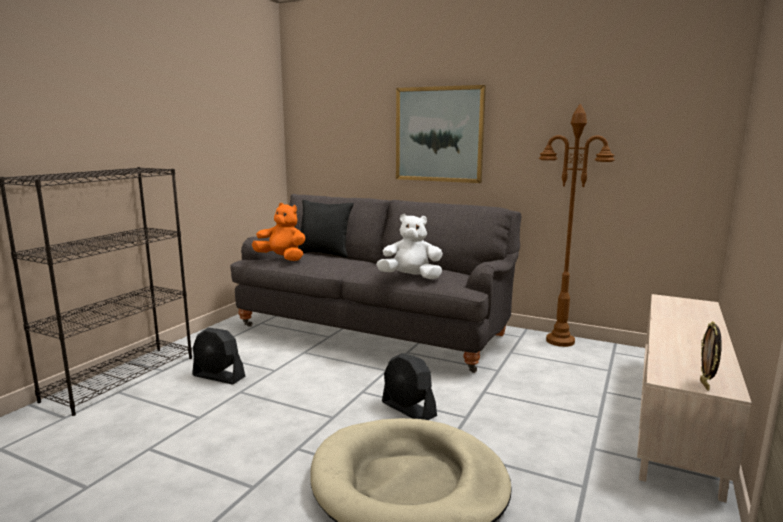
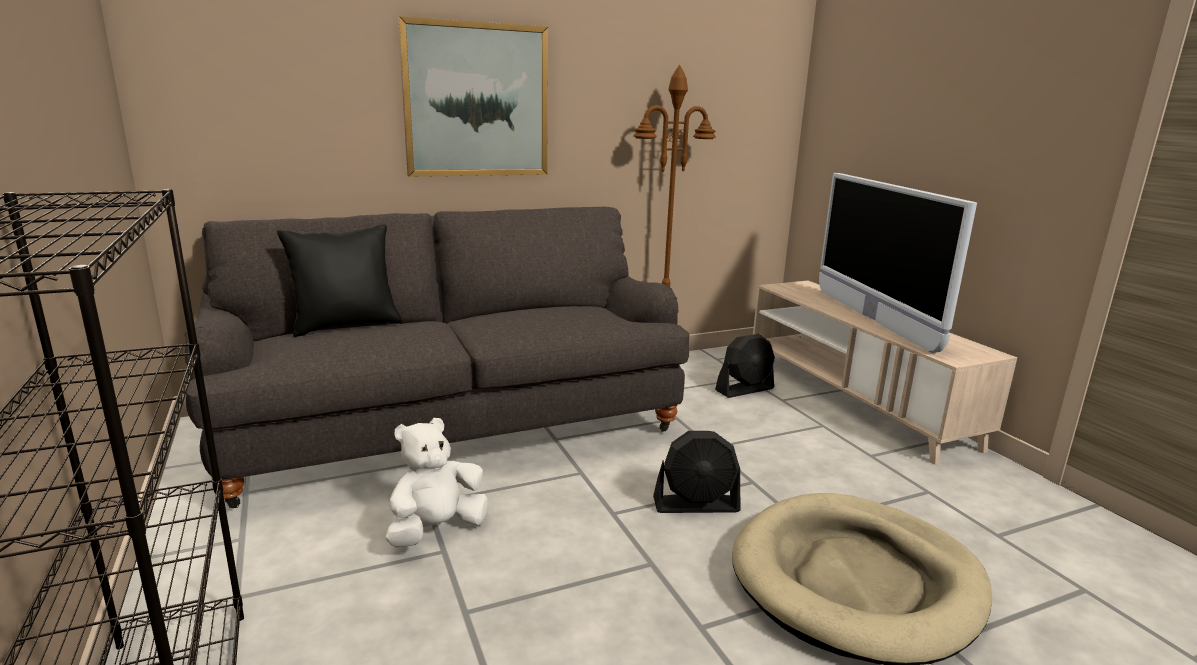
camera: 50 degrees left, 5 degrees up
black fan [192,328,245,385] -> black fan moved to [715,334,775,398]
orange plush toy [252,203,305,261] -> none
white plush toy [376,214,443,279] -> white plush toy moved to [386,418,489,548]
picture frame [700,321,722,391] -> none
none -> television [819,173,977,353]

